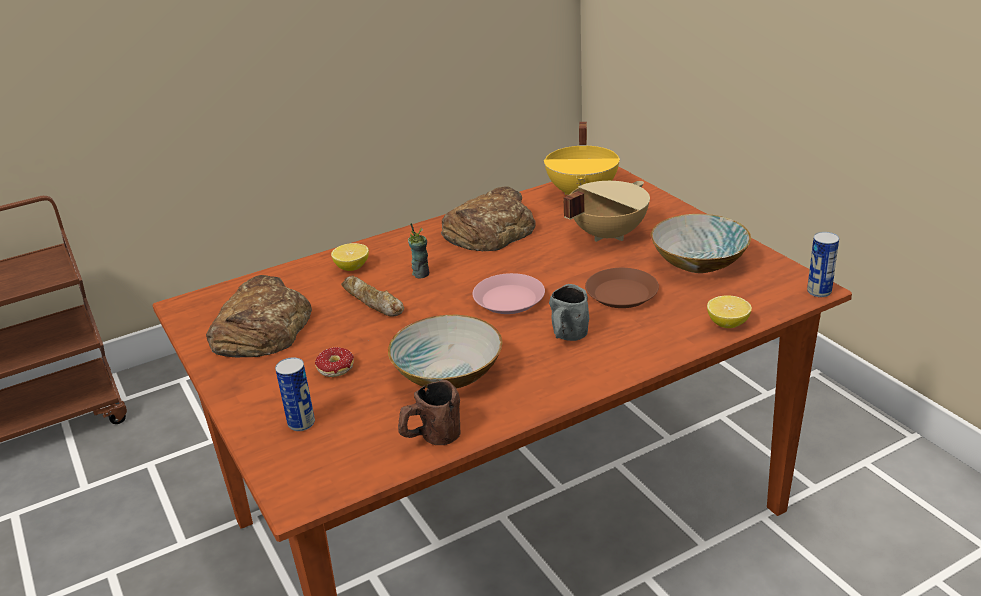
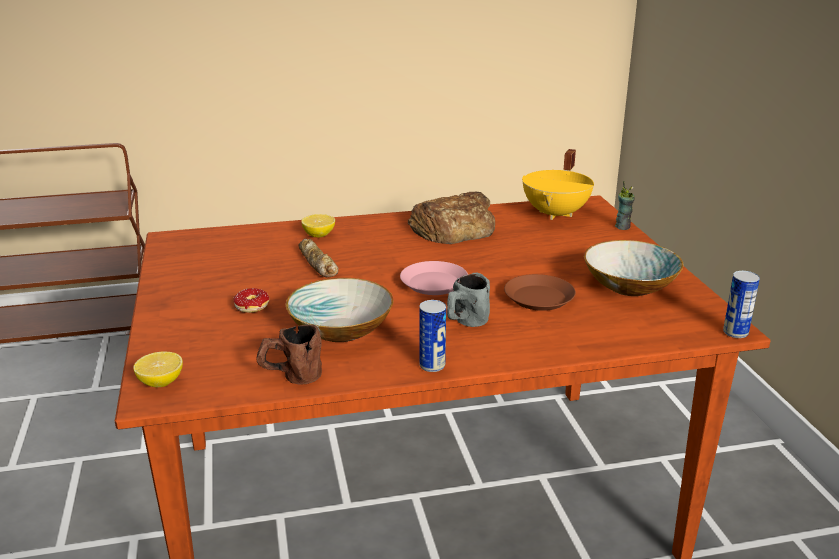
camera: 15 degrees right, 5 degrees down
bread [206,275,312,357] -> none
can [275,357,315,431] -> can moved to [419,300,446,372]
cup [408,223,429,278] -> cup moved to [615,181,635,230]
beige cooking pot [563,181,650,242] -> none
lemon [707,295,752,328] -> lemon moved to [133,351,183,387]

